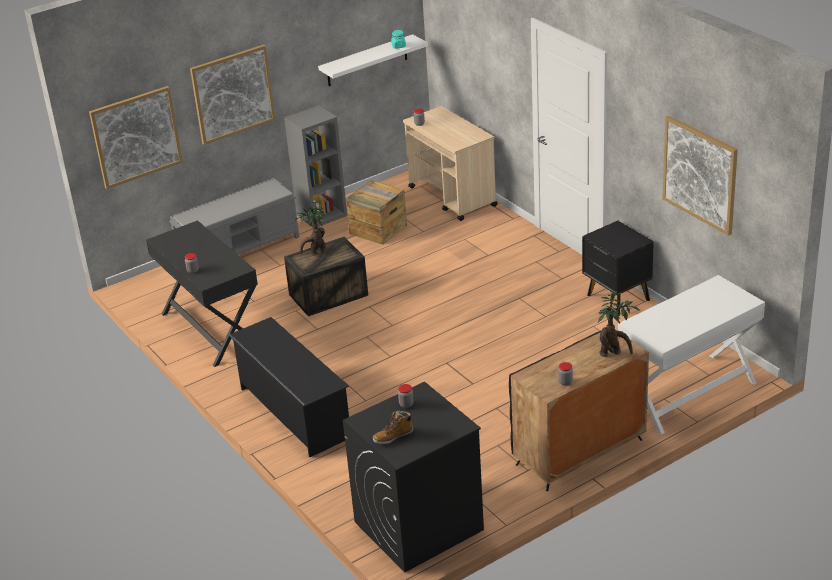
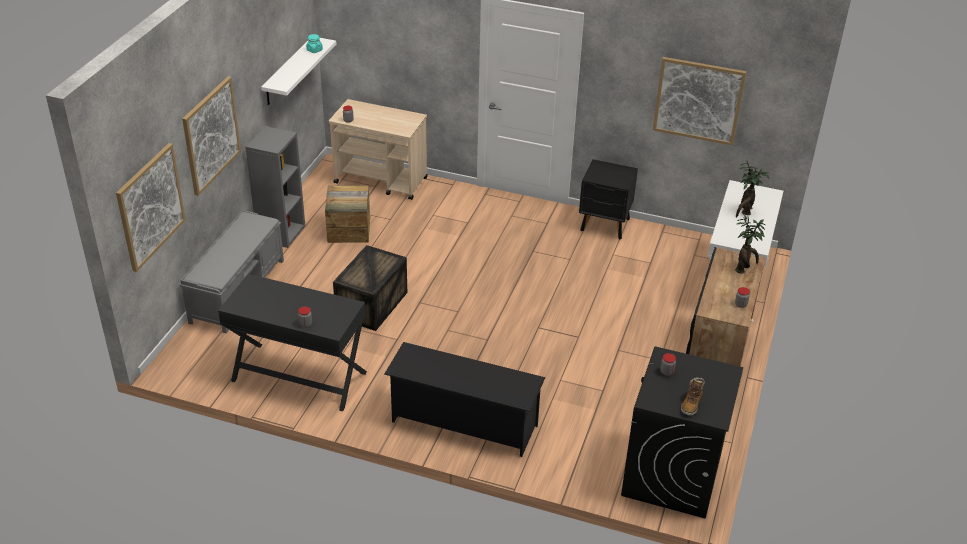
camera: 40 degrees left, 5 degrees up
potted plant [291,200,327,256] -> potted plant moved to [736,161,770,218]

